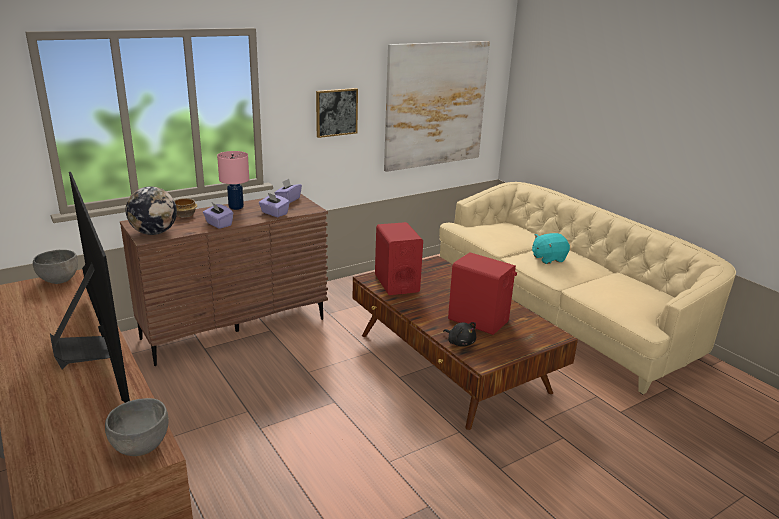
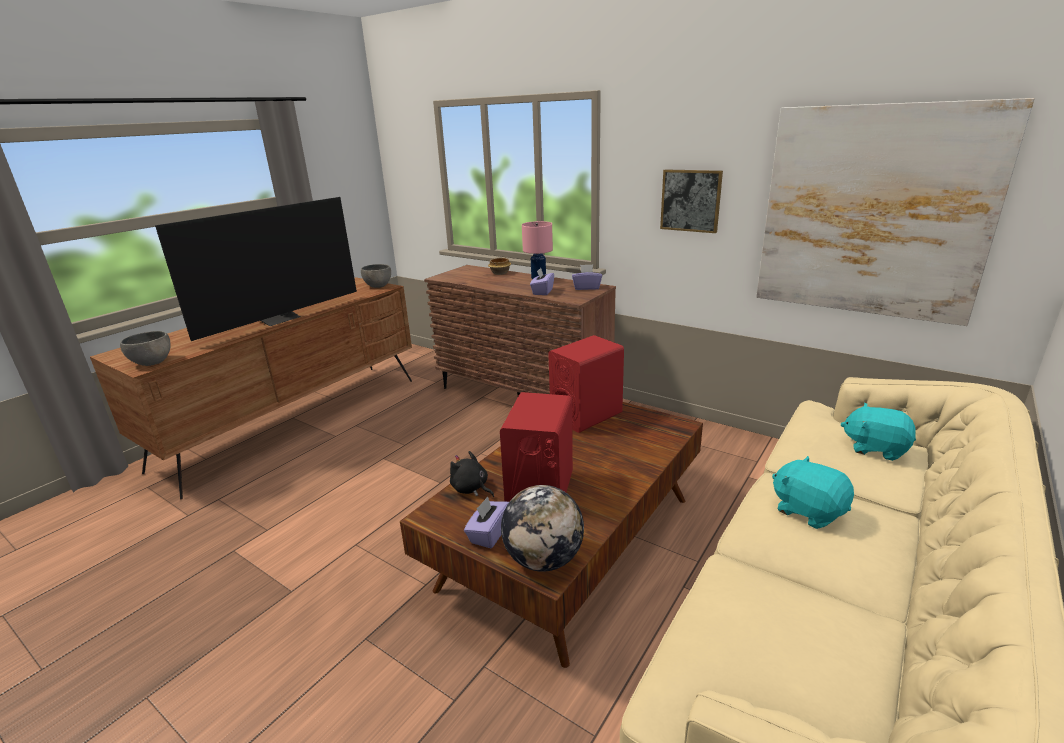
camera: 70 degrees right, 0 degrees up
globe [126,186,177,235] -> globe moved to [501,485,584,572]
purple tissue box [203,203,233,229] -> purple tissue box moved to [464,496,509,548]
black plush toy [443,322,476,347] -> black plush toy turned 105 degrees clockwise [450,451,494,497]
none -> turquoise plush toy [841,403,916,461]

